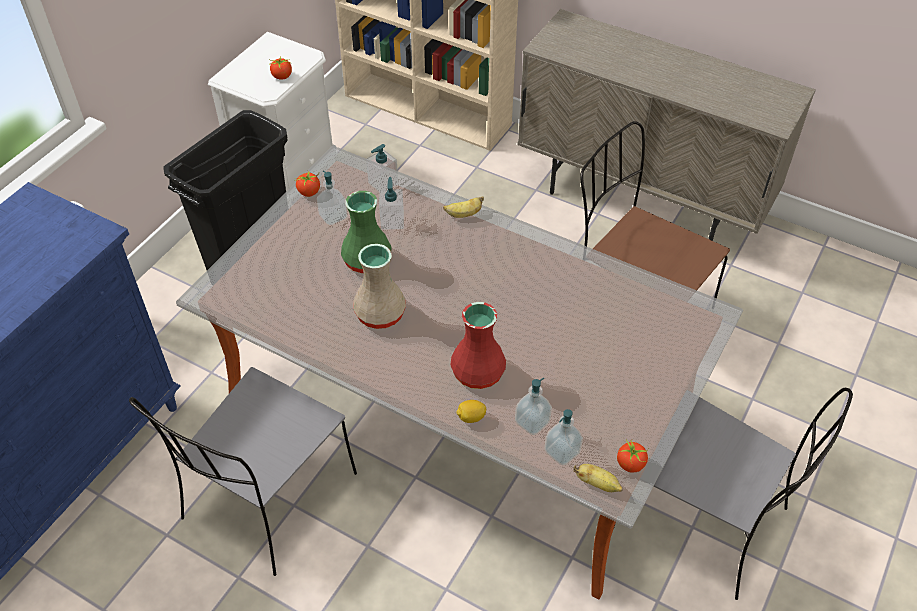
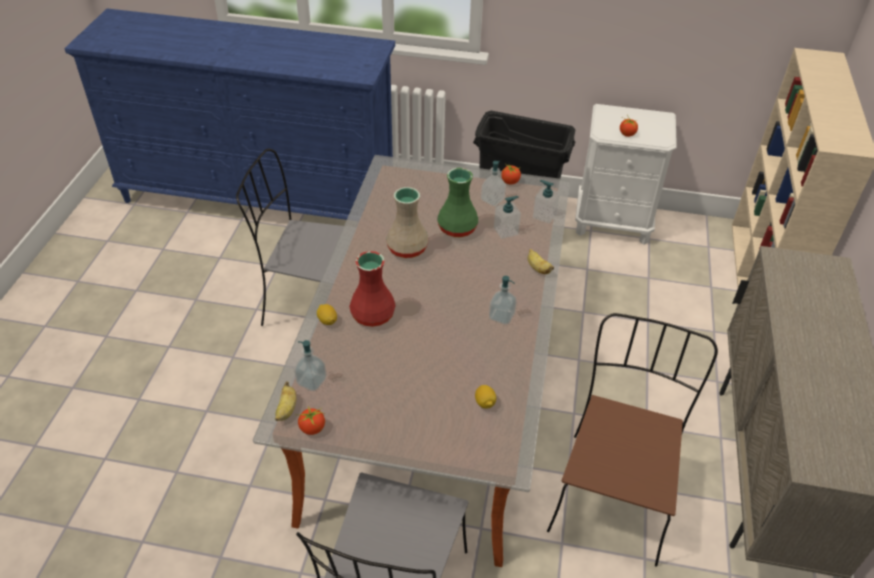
camera: 70 degrees right, 5 degrees down
soap dispenser [515,378,552,435] -> soap dispenser moved to [489,276,517,325]
none -> lemon [475,385,496,409]

